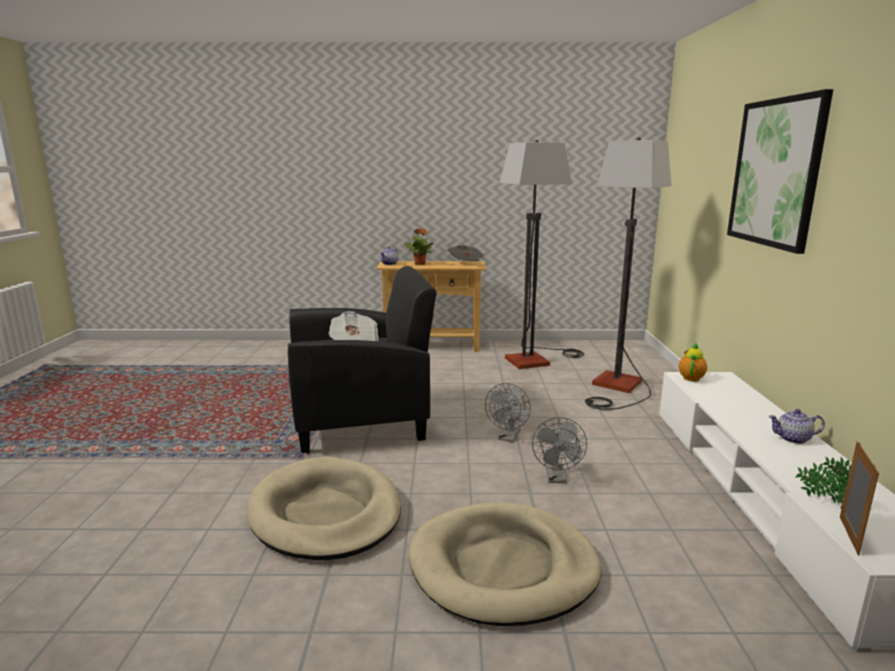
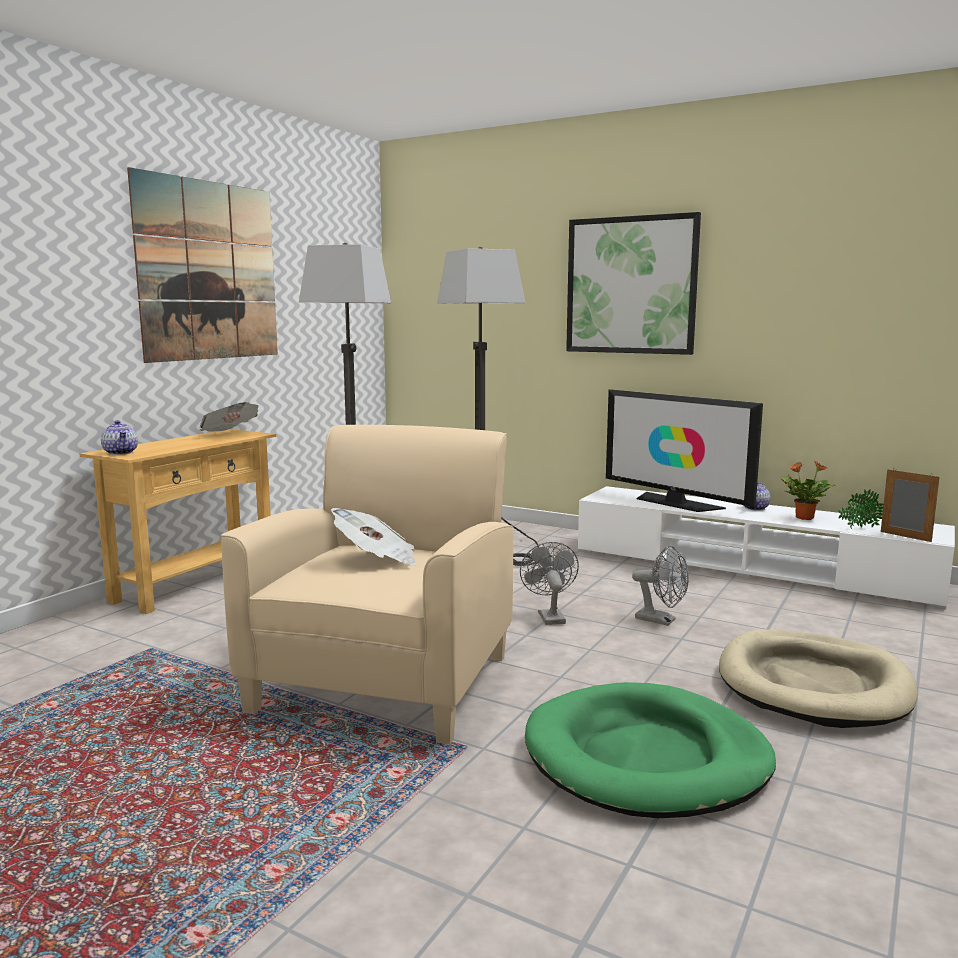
camera: 60 degrees left, 5 degrees down
beige dog bed [246,457,401,560] -> green dog bed [525,682,776,818]
black armchair [288,266,437,453] -> beige armchair [221,425,513,744]
potted plant [404,229,433,265] -> potted plant moved to [781,461,835,520]
grey fan [485,383,531,442] -> grey fan turned 150 degrees counterclockwise [520,542,579,625]
teapot [679,343,707,382] -> none
none -> picture [127,167,278,363]
none -> television [606,389,763,512]

